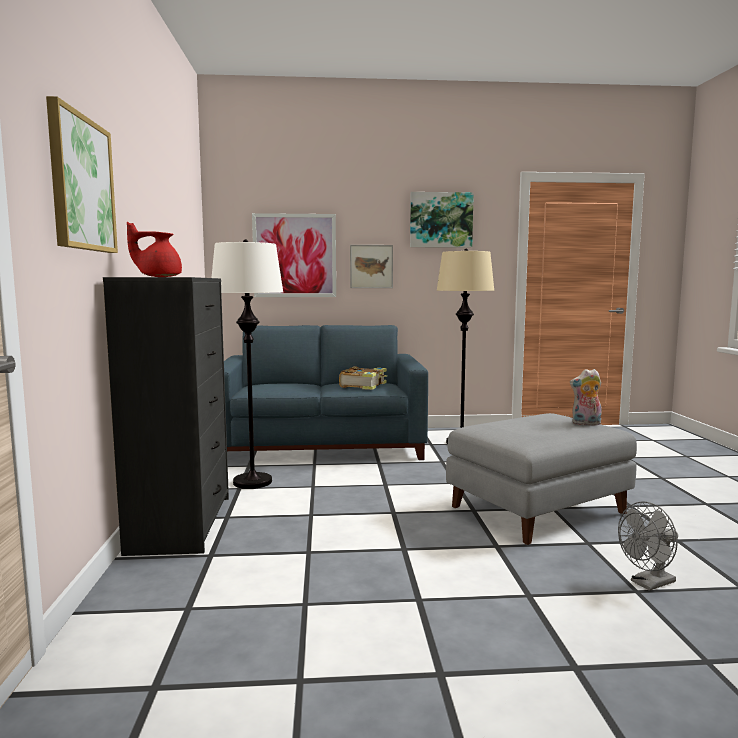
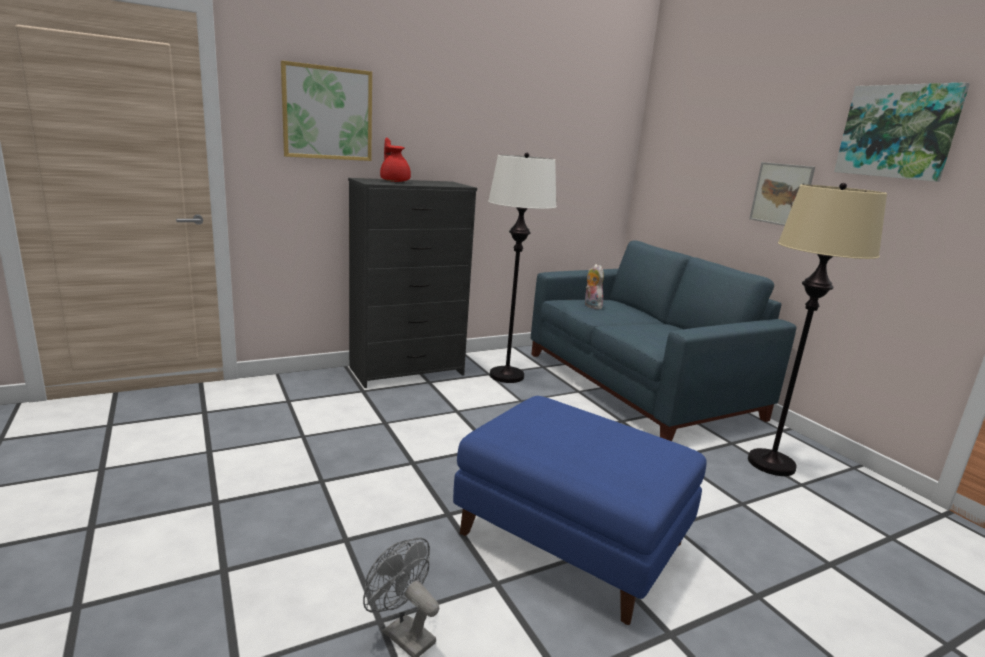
camera: 65 degrees right, 10 degrees up
picture [252,213,336,297] -> none
book [339,366,388,390] -> none
grey ottoman [446,413,637,545] -> blue ottoman [453,396,707,625]
plush toy [570,369,602,426] -> plush toy moved to [585,264,604,310]

